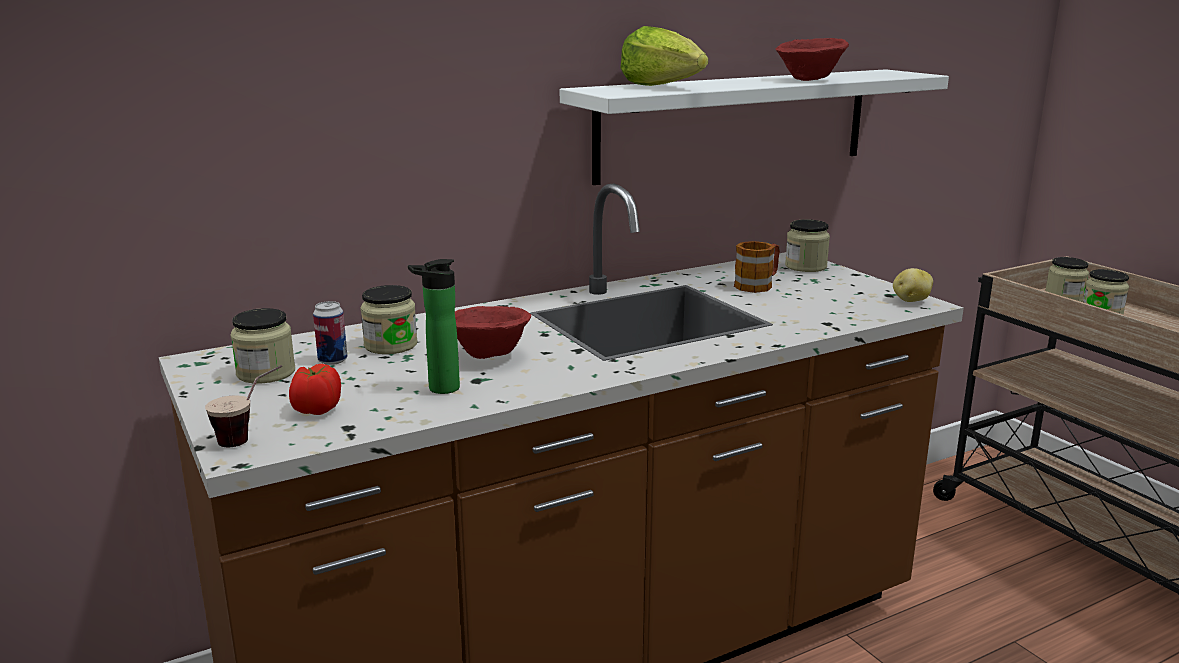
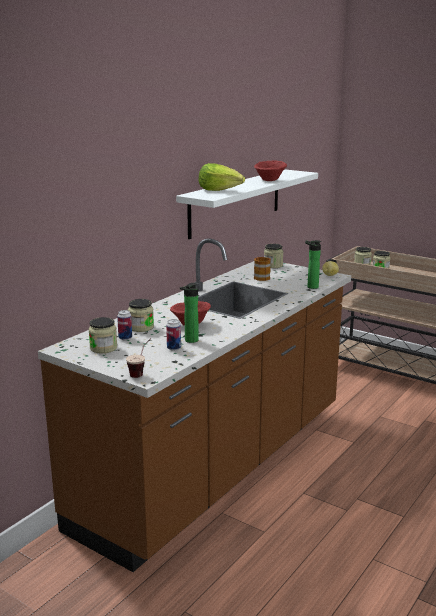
camera: 25 degrees left, 0 degrees up
tomato [289,364,341,415] -> none
none -> can [166,319,181,351]
none -> bottle [305,240,322,289]

